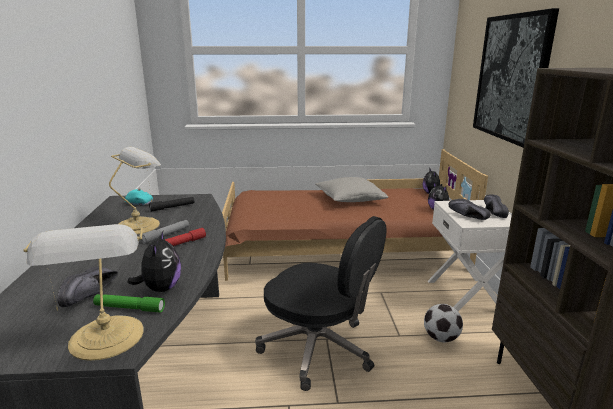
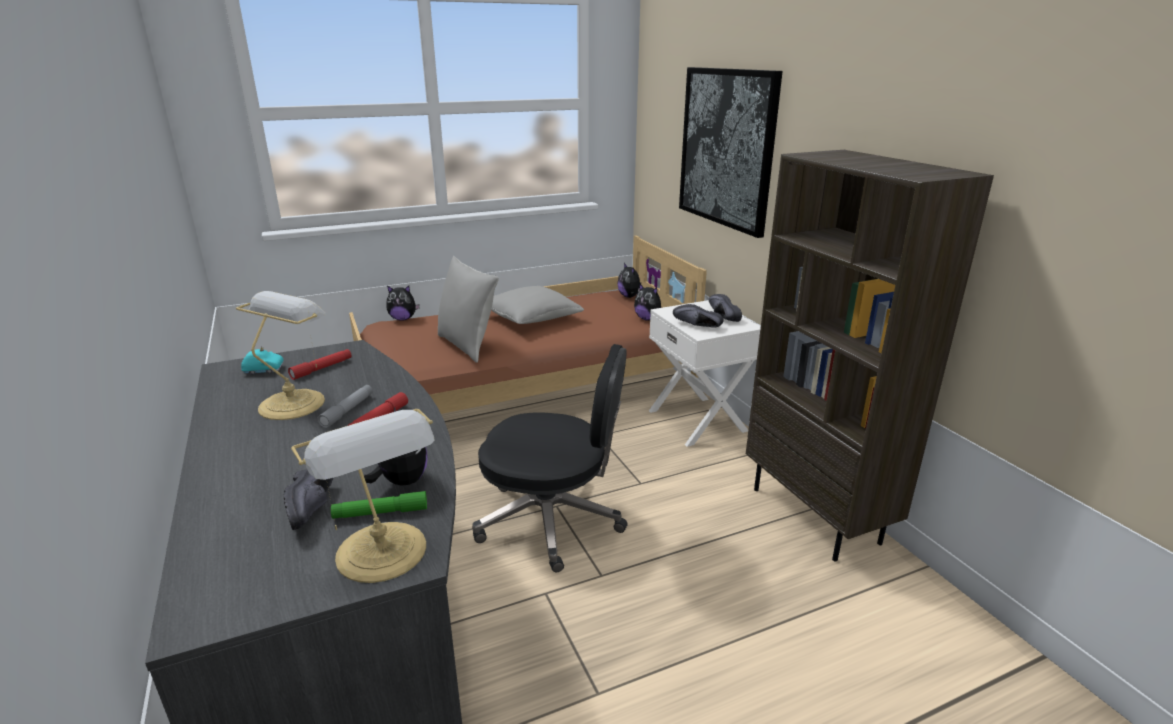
camera: 20 degrees left, 5 degrees up
black flashlight [149,197,194,212] -> red flashlight [288,349,352,380]
football [424,304,463,342] -> none
none -> plush toy [386,286,420,321]
none -> grey pillow [438,256,499,363]

